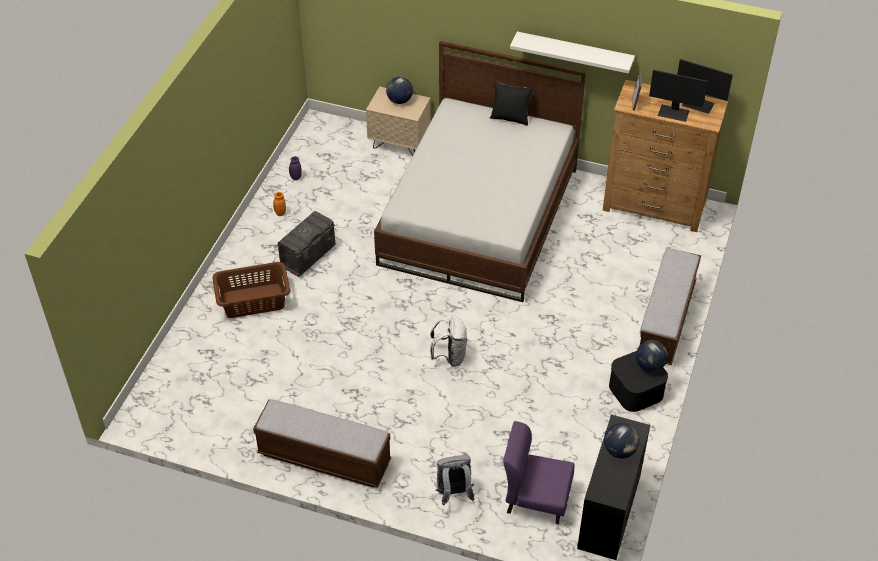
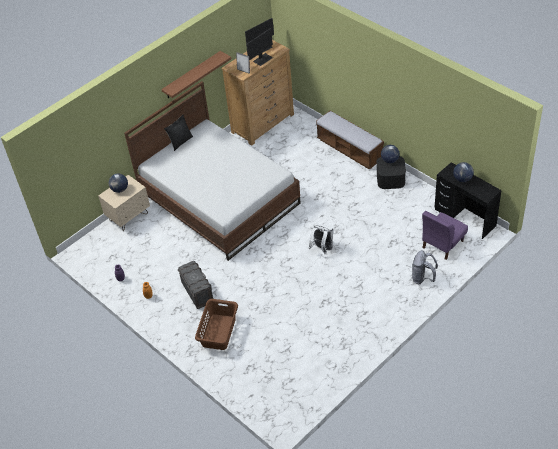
camera: 60 degrees left, 0 degrees up
bench [253,399,391,488] -> none
white shelf [510,31,635,74] -> brown shelf [161,51,231,98]

